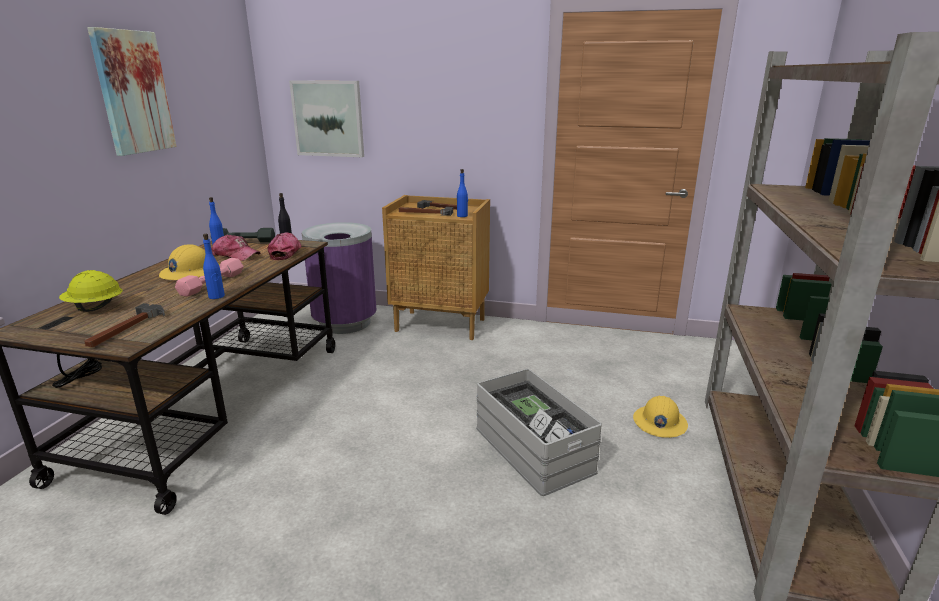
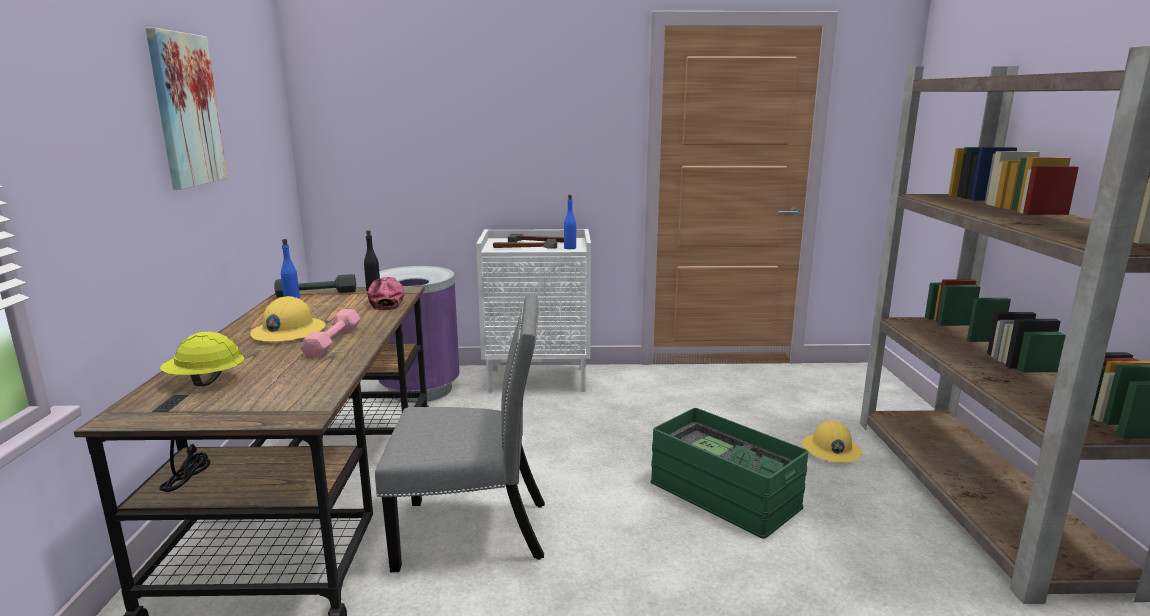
camera: 15 degrees left, 5 degrees down
hammer [84,303,165,347] -> none
blue bottle [203,234,225,299] -> none
cap [211,234,260,261] -> none
picture [289,80,364,157] -> none
brown cabinet [382,195,490,340] -> white cabinet [476,229,591,393]
grey storage box [476,369,602,496] -> green storage box [650,408,809,538]
none -> grey chair [375,293,545,572]

